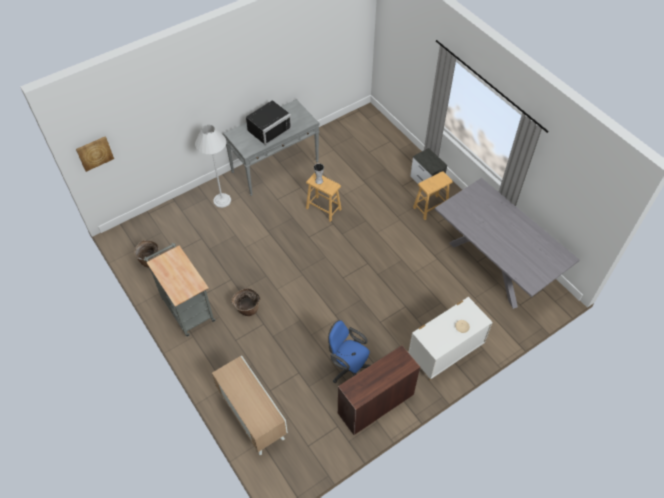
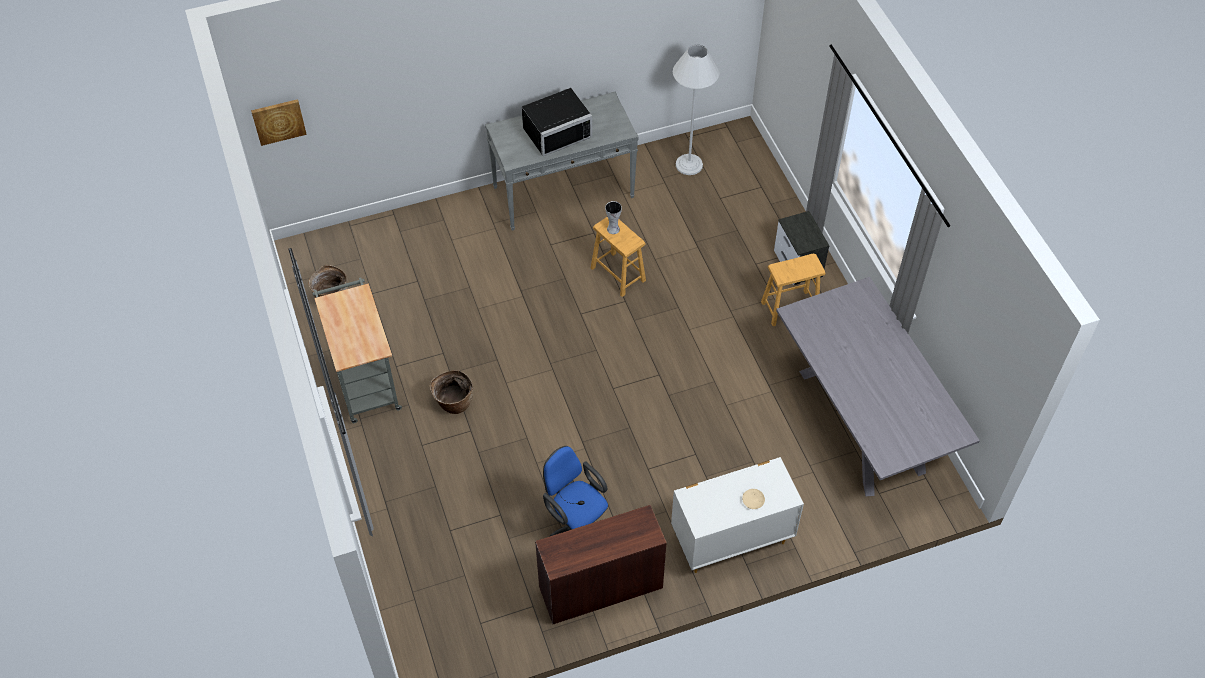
camera: 15 degrees right, 0 degrees up
white floor lamp [195,125,231,208] -> white floor lamp moved to [673,45,719,175]
cabinet [212,355,288,455] -> none

